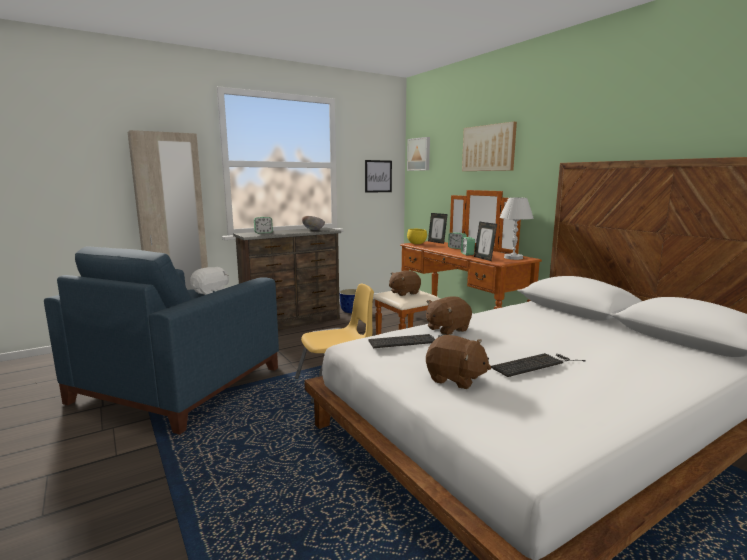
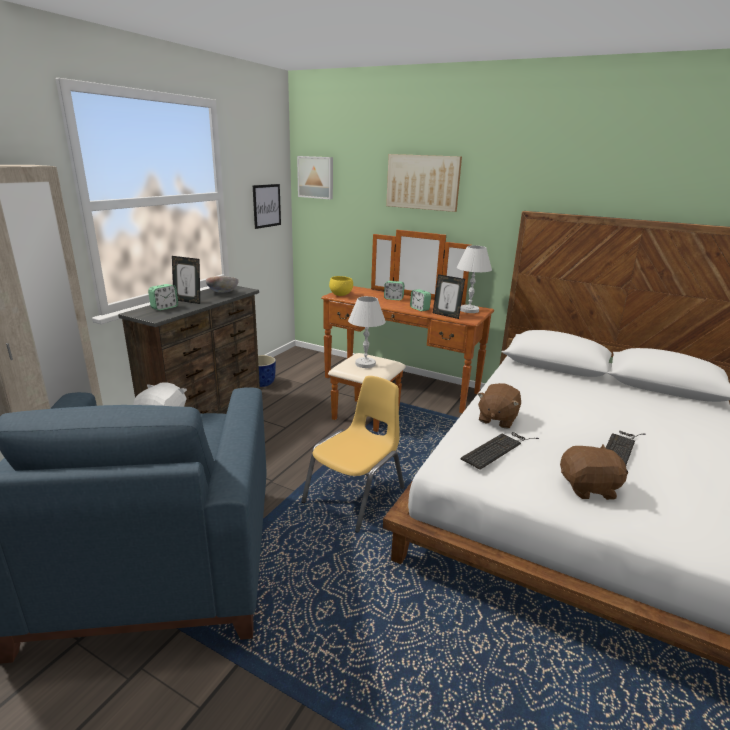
camera: 30 degrees left, 10 degrees up
brown plush toy [389,270,421,296] -> white table lamp [348,296,386,368]
picture frame [428,213,448,244] -> picture frame moved to [172,256,200,304]

